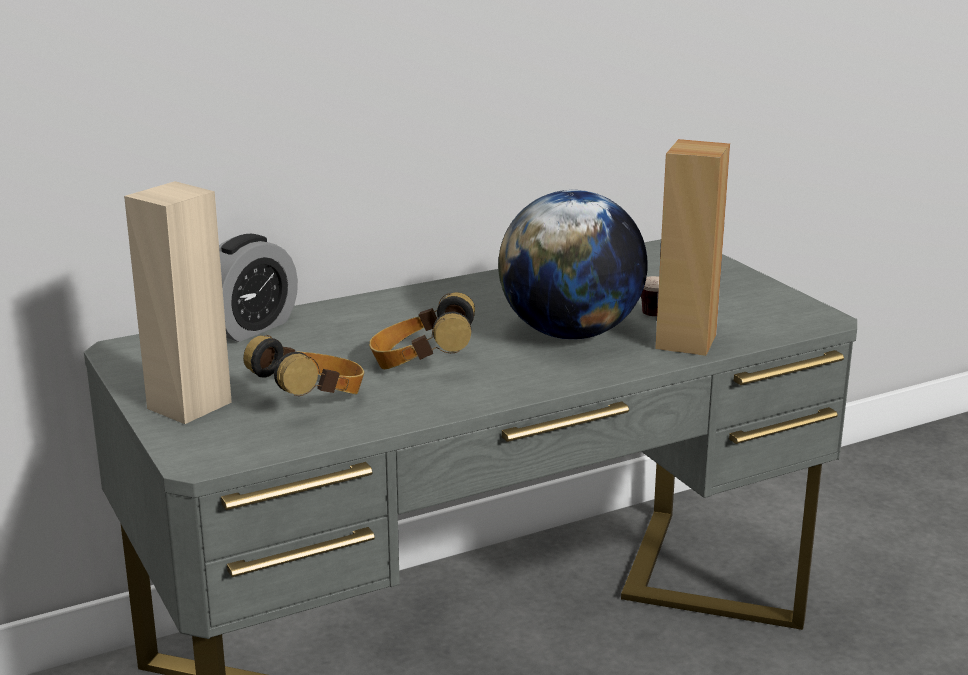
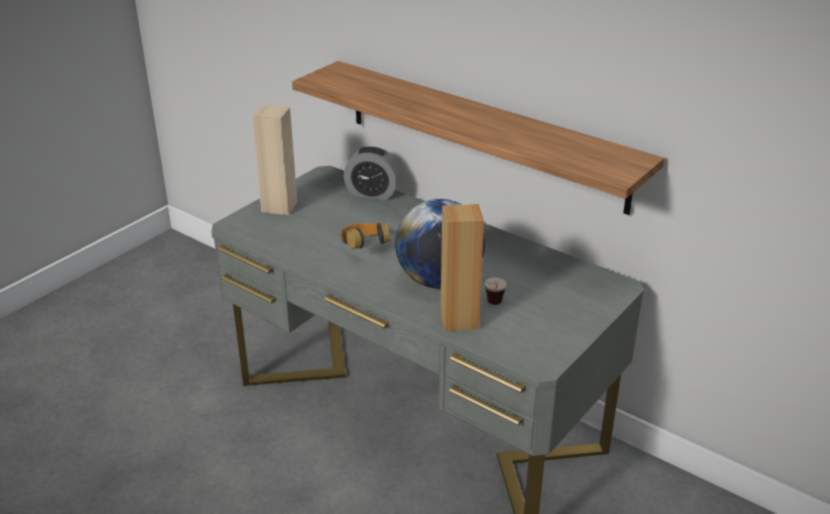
camera: 65 degrees right, 10 degrees up
headphones [243,335,364,396] -> none
none -> shelf [292,61,664,215]

